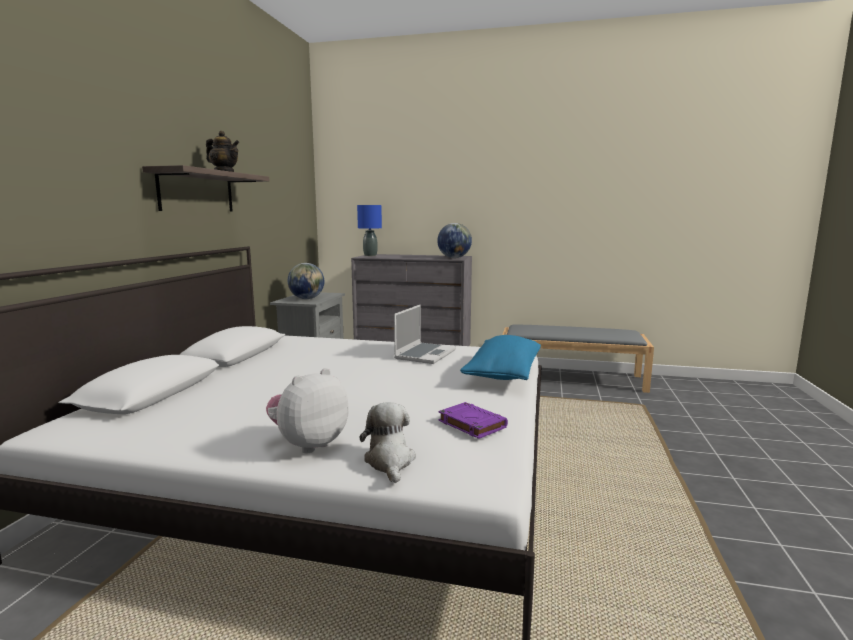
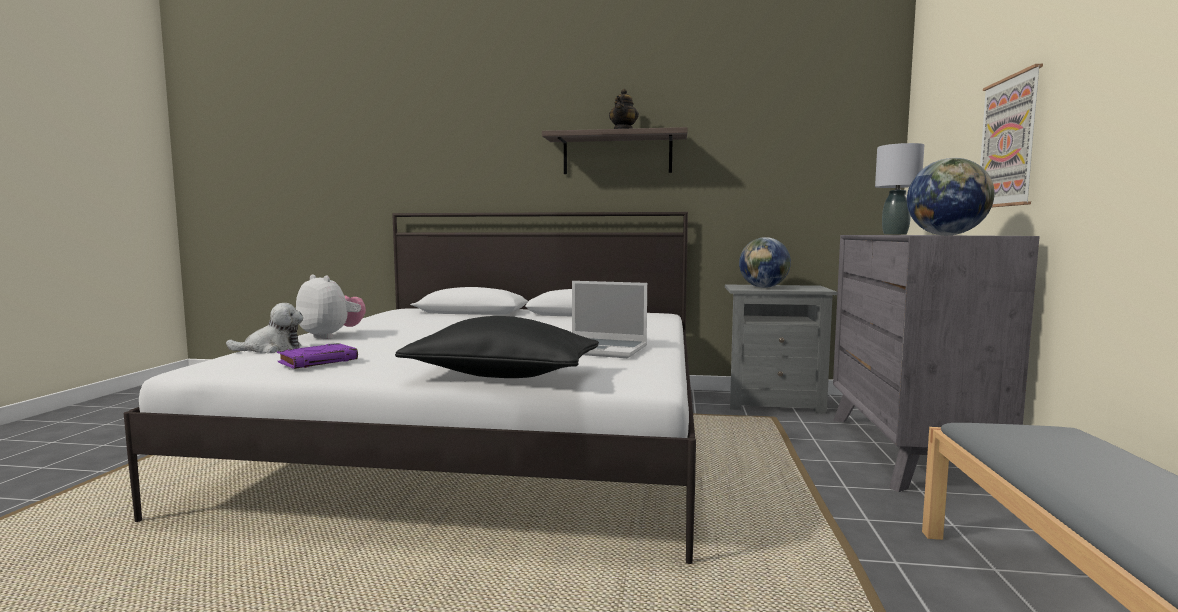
camera: 85 degrees right, 5 degrees down
blue table lamp [357,205,382,256] -> grey table lamp [875,143,924,235]
blue pillow [460,335,541,380] -> black pillow [395,316,599,378]
none -> picture [980,64,1043,207]

